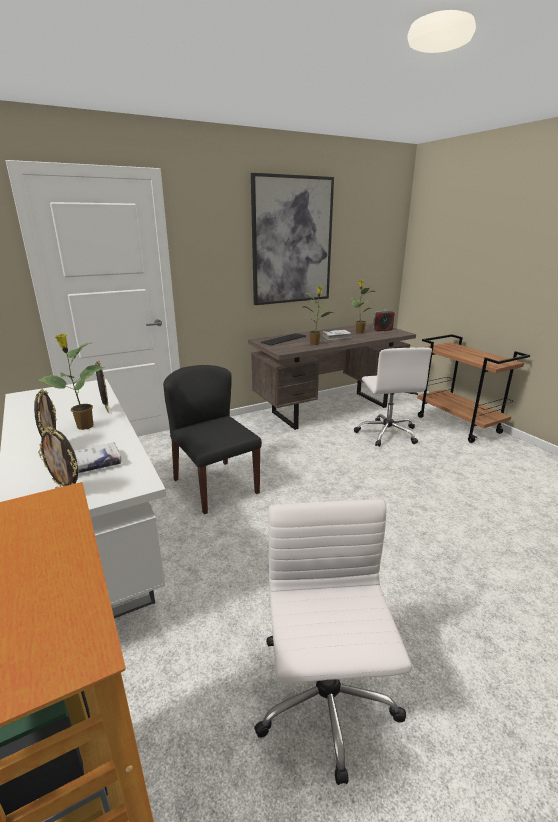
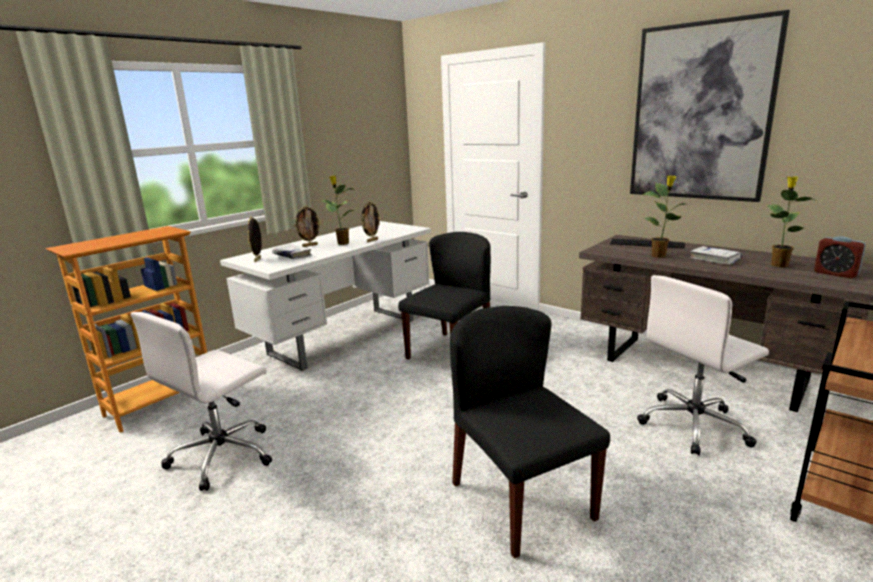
camera: 70 degrees right, 5 degrees down
white office chair [254,500,412,785] -> white office chair turned 150 degrees clockwise [131,312,272,491]
none -> black chair [450,306,610,558]

